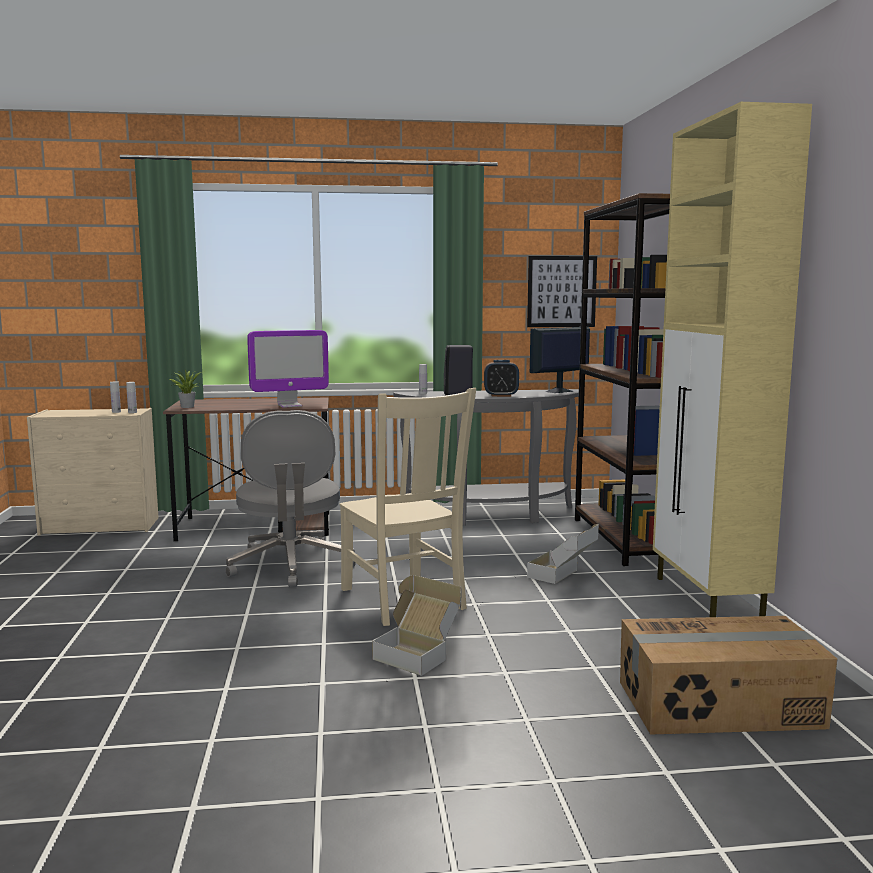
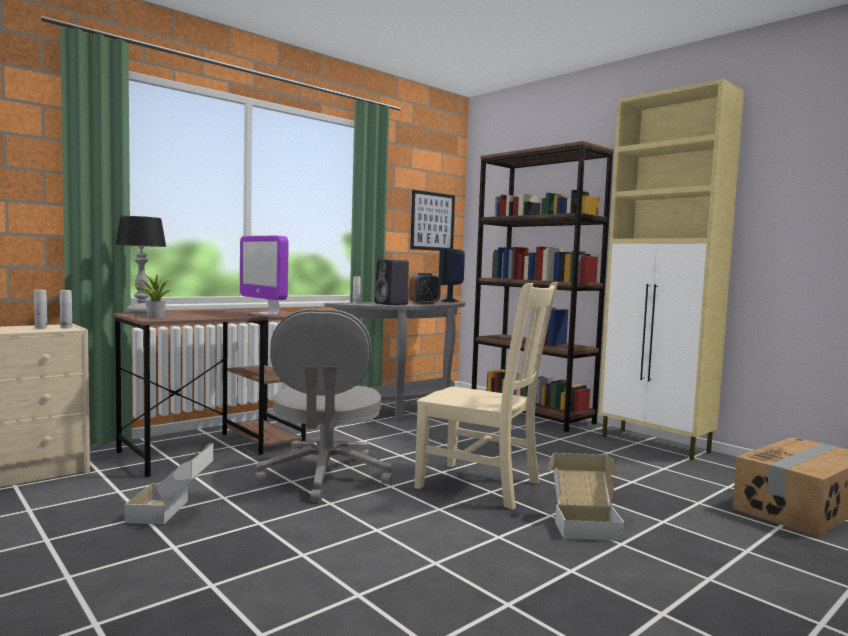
camera: 35 degrees left, 5 degrees down
grey office chair [225,410,356,587] -> grey office chair turned 45 degrees clockwise [255,309,393,502]
monitor [247,330,329,408] -> monitor turned 105 degrees clockwise [240,236,289,316]
cardboard box [527,524,599,584] -> cardboard box moved to [124,443,213,525]
none -> table lamp [115,216,167,314]

